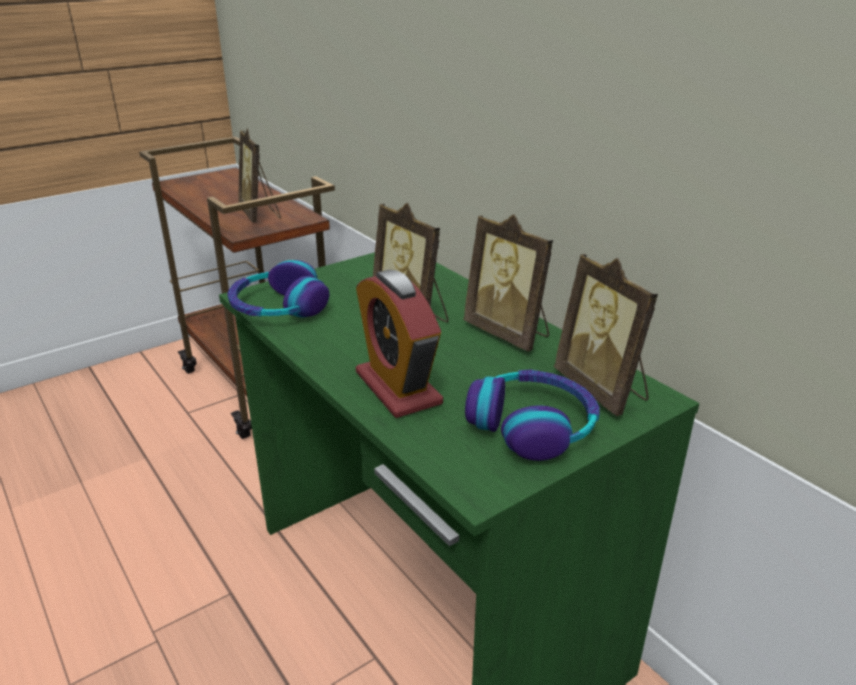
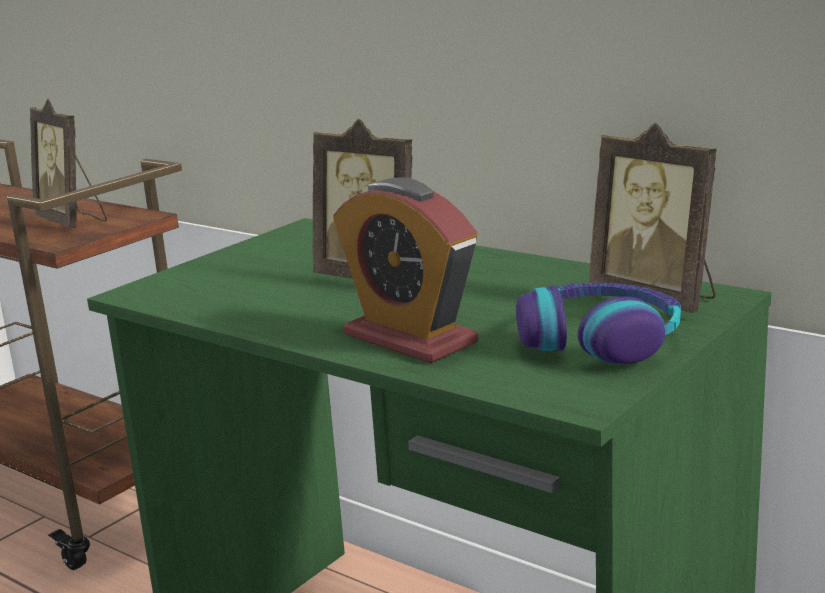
camera: 15 degrees left, 10 degrees down
headphones [227,260,329,318] -> none
picture frame [463,215,553,352] -> none

